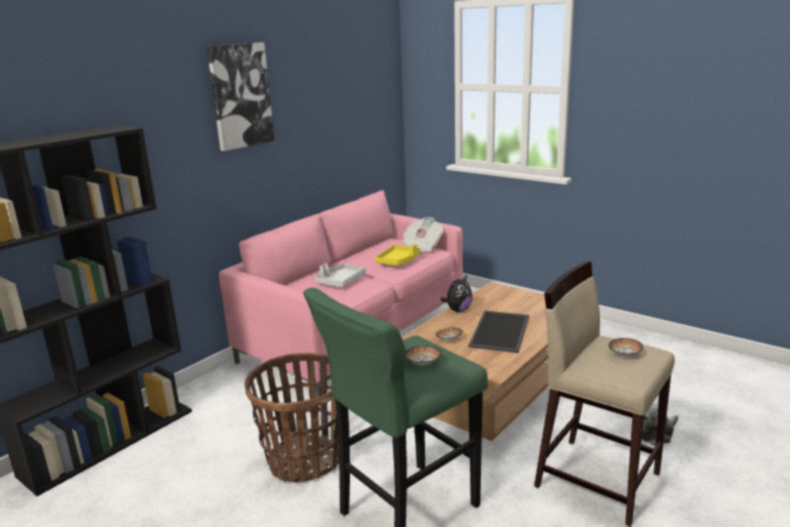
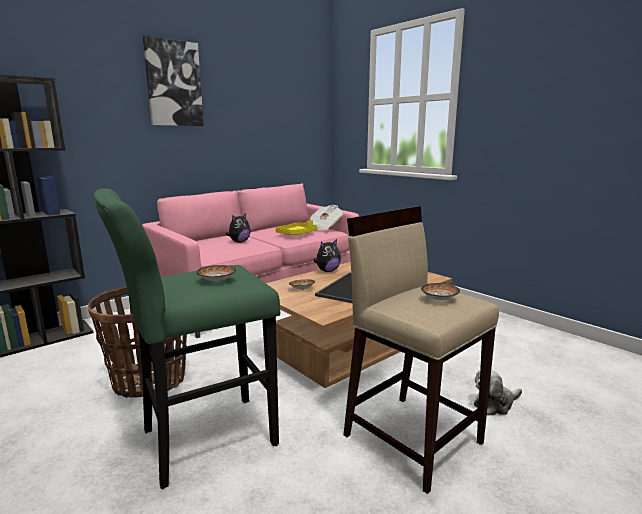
camera: 10 degrees right, 5 degrees down
grey tray [315,263,366,287] -> plush toy [226,213,250,243]

